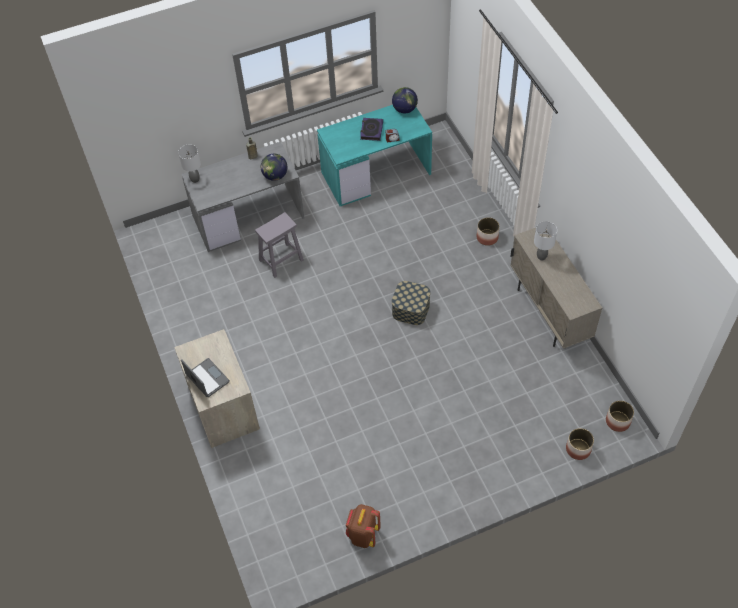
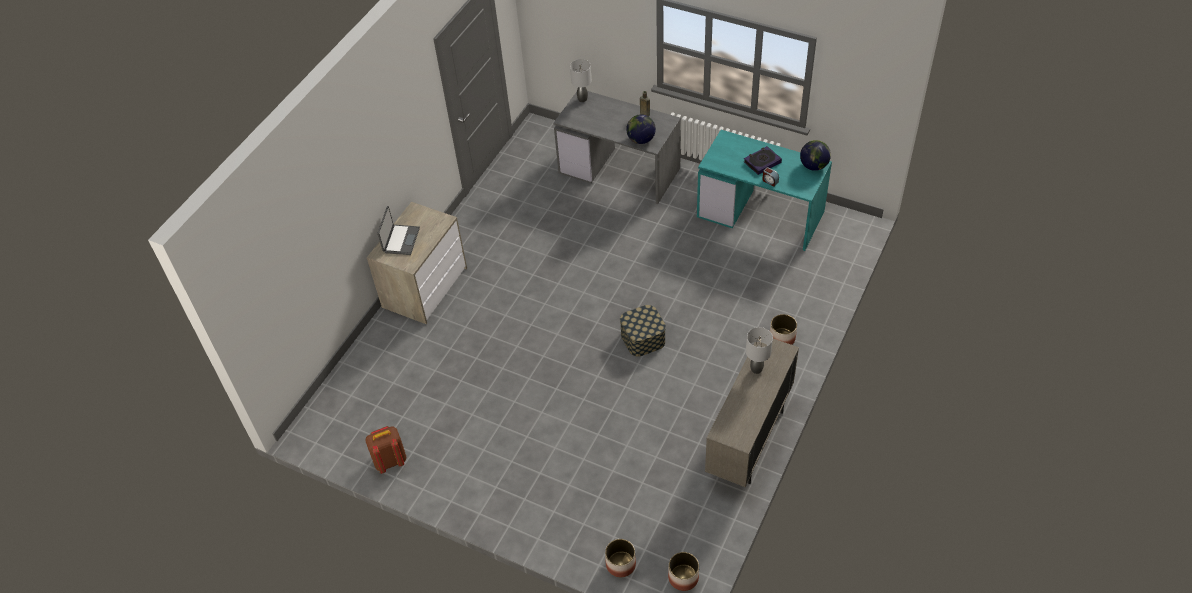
camera: 50 degrees right, 5 degrees down
grey stool [255,212,304,278] -> none

